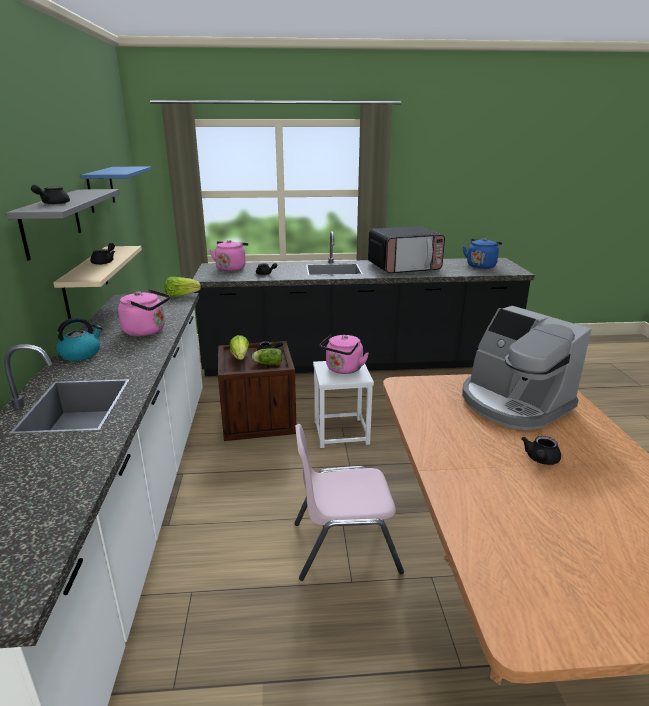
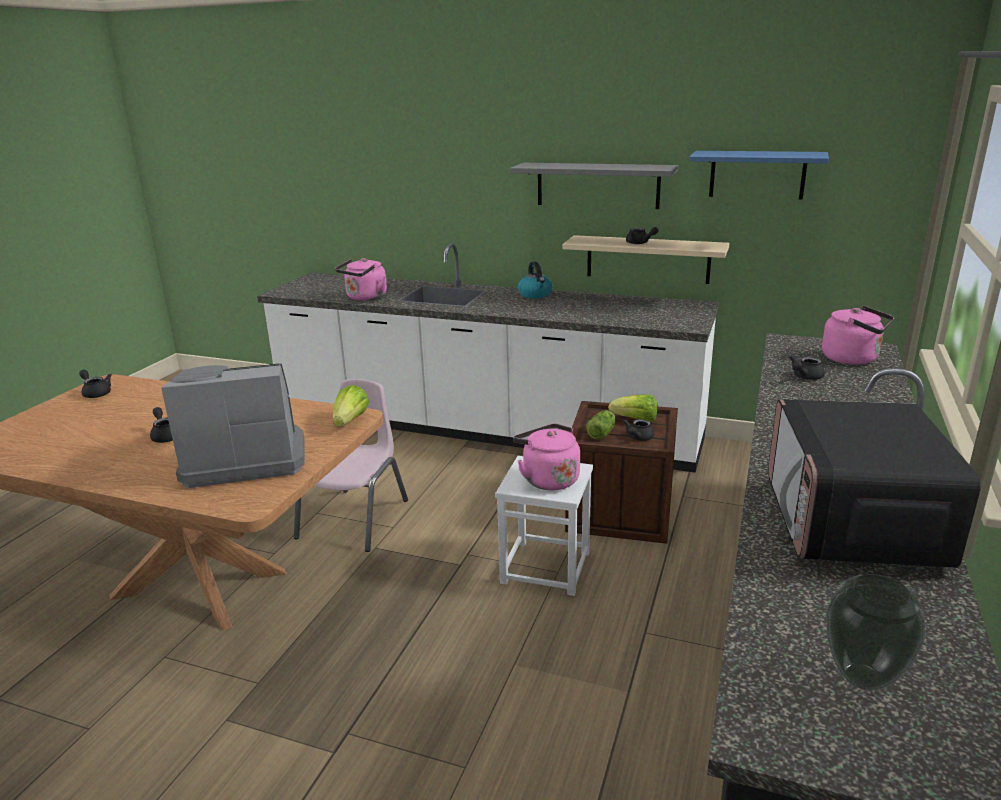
camera: 115 degrees right, 0 degrees up
black teapot [31,185,70,205] -> black teapot moved to [79,370,112,398]
pink kettle [118,289,170,336] -> pink kettle moved to [335,258,387,301]
lettuce [165,277,201,298] -> lettuce moved to [333,385,369,427]
blue kettle [463,238,502,269] -> vase [826,574,925,691]

